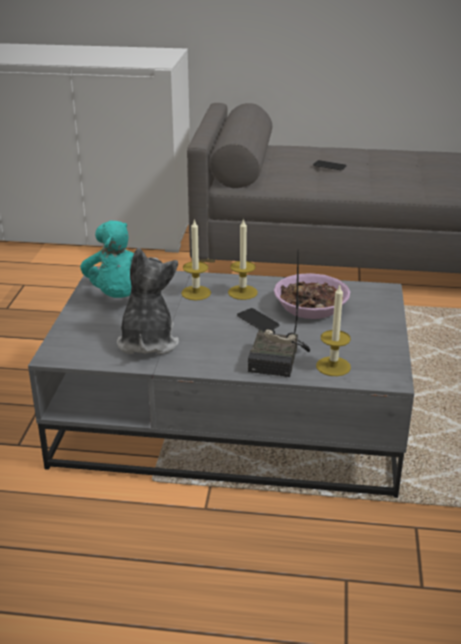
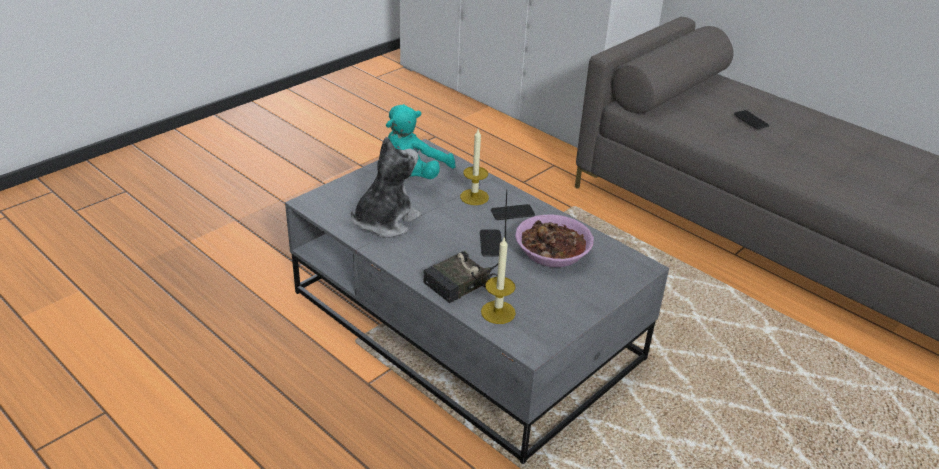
camera: 35 degrees right, 5 degrees up
candle [228,218,258,300] -> phone [491,204,535,220]

